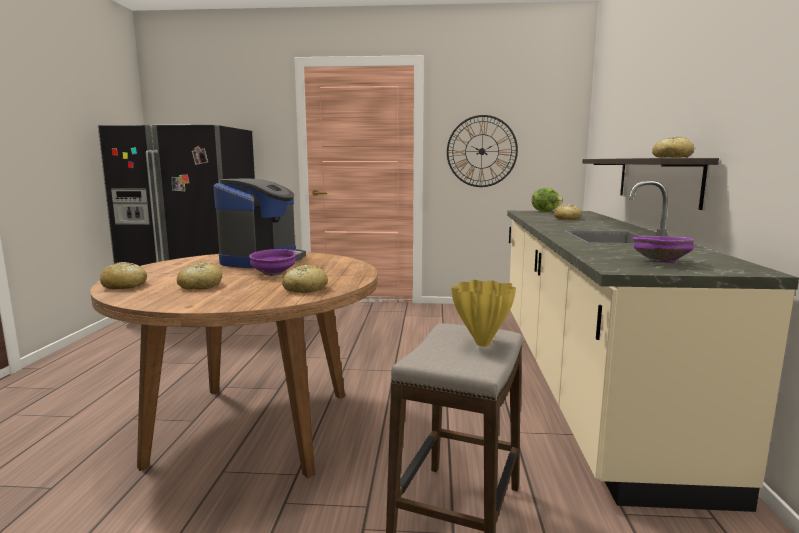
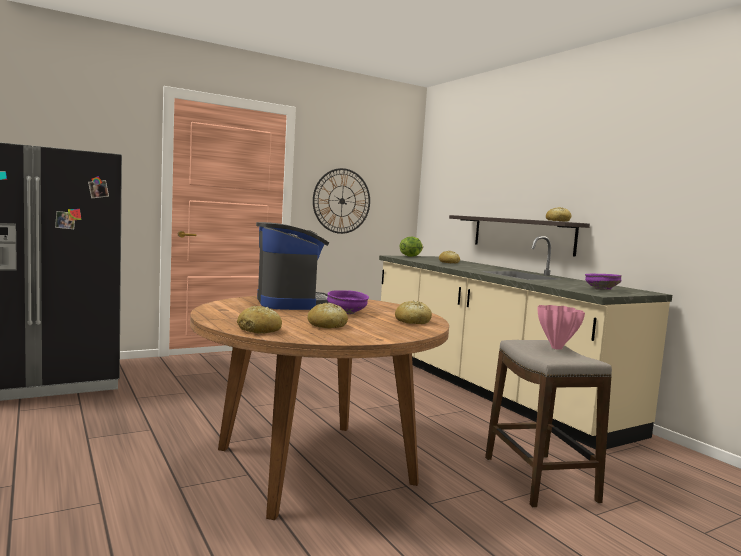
camera: 35 degrees left, 5 degrees down
yellow vase [451,280,516,347] -> pink vase [537,305,585,350]

